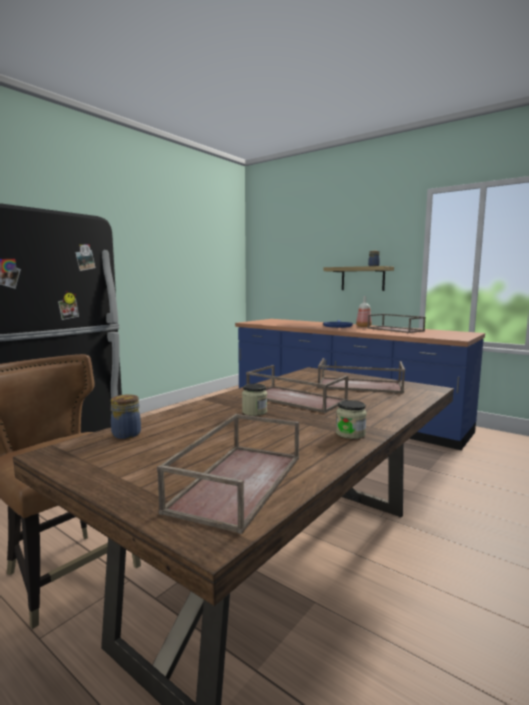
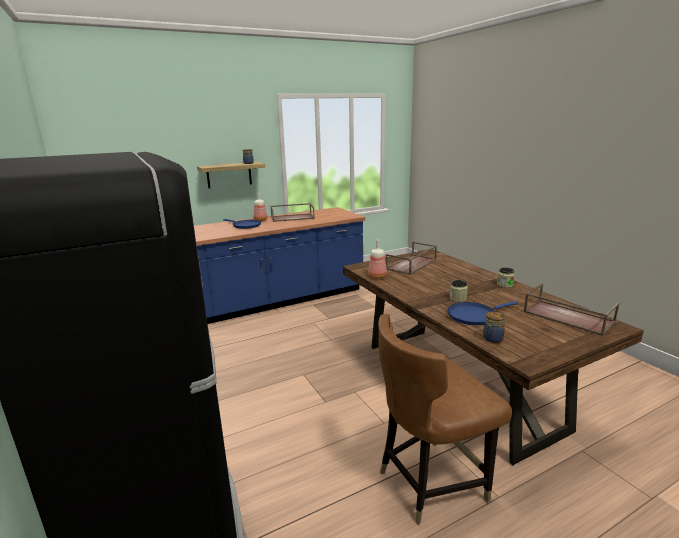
camera: 65 degrees left, 10 degrees up
brown tray [246,365,348,413] -> none
none -> bottle [368,240,387,279]
none -> blue frying pan [448,301,518,325]

